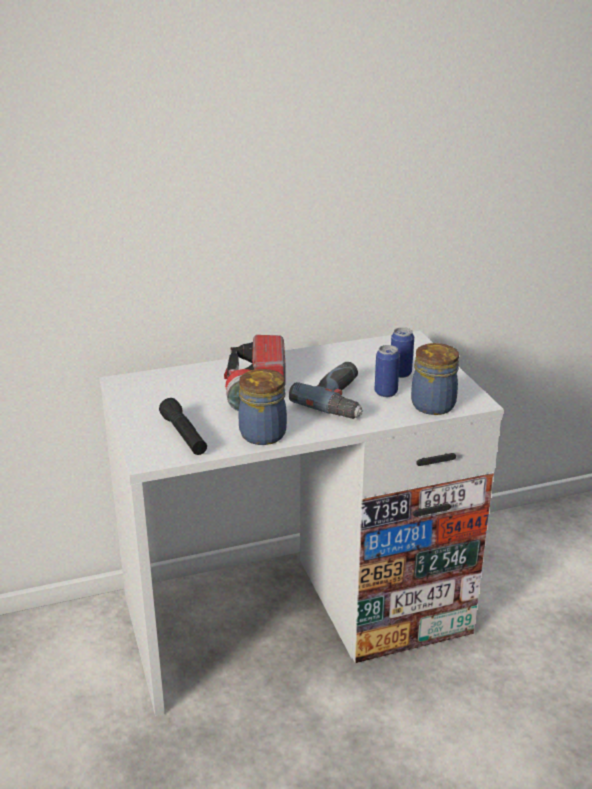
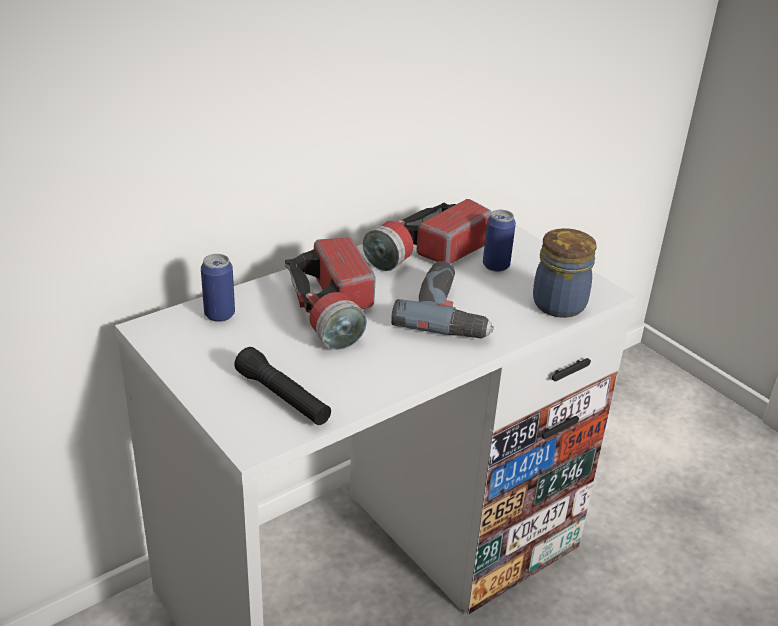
camera: 20 degrees left, 5 degrees up
jar [239,369,287,445] -> none
can [375,345,400,397] -> can moved to [201,254,235,322]
none -> flashlight [363,199,491,271]

